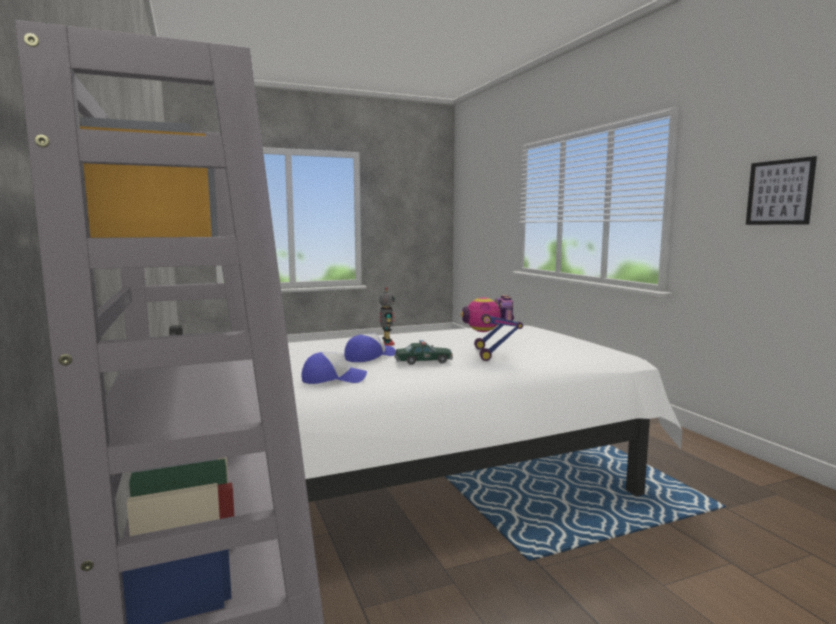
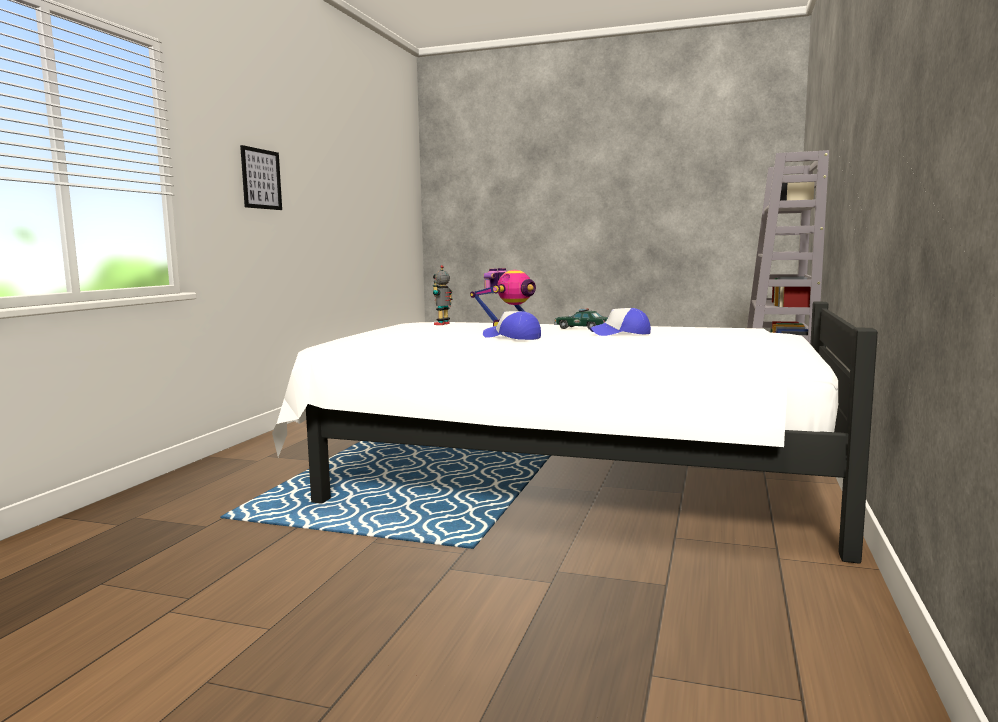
camera: 140 degrees left, 0 degrees up
cap [301,352,367,384] -> cap moved to [483,311,541,340]
toy robot [379,287,395,346] -> toy robot moved to [433,265,452,325]

